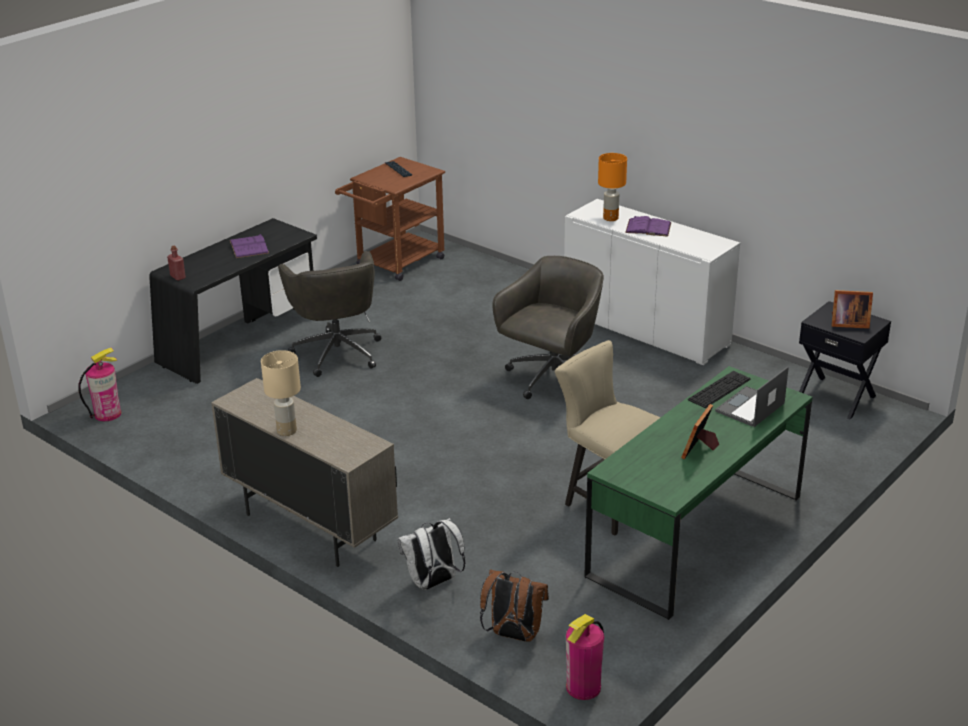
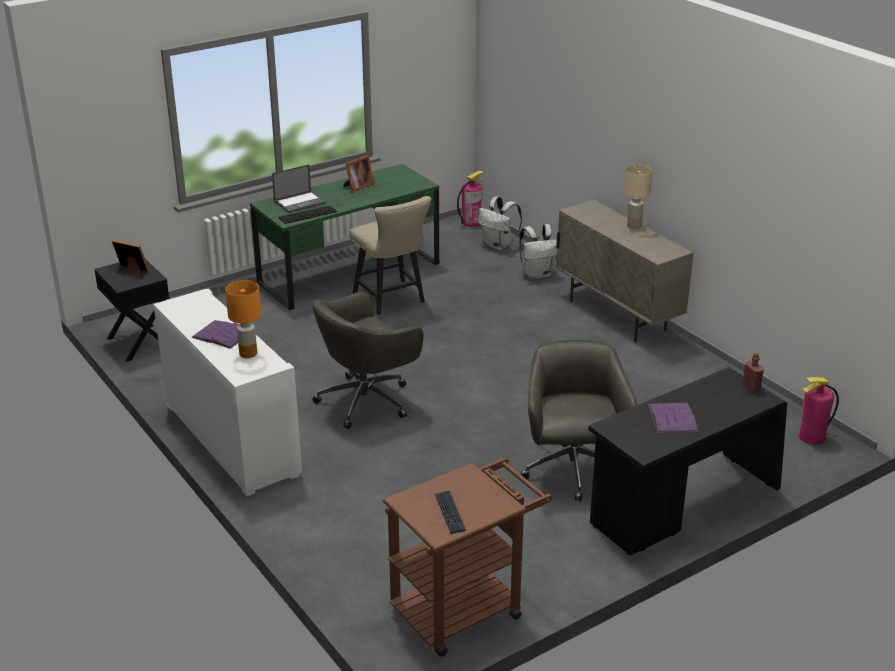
camera: 165 degrees left, 0 degrees up
brown backpack [480,569,549,642] -> white backpack [478,197,522,250]

